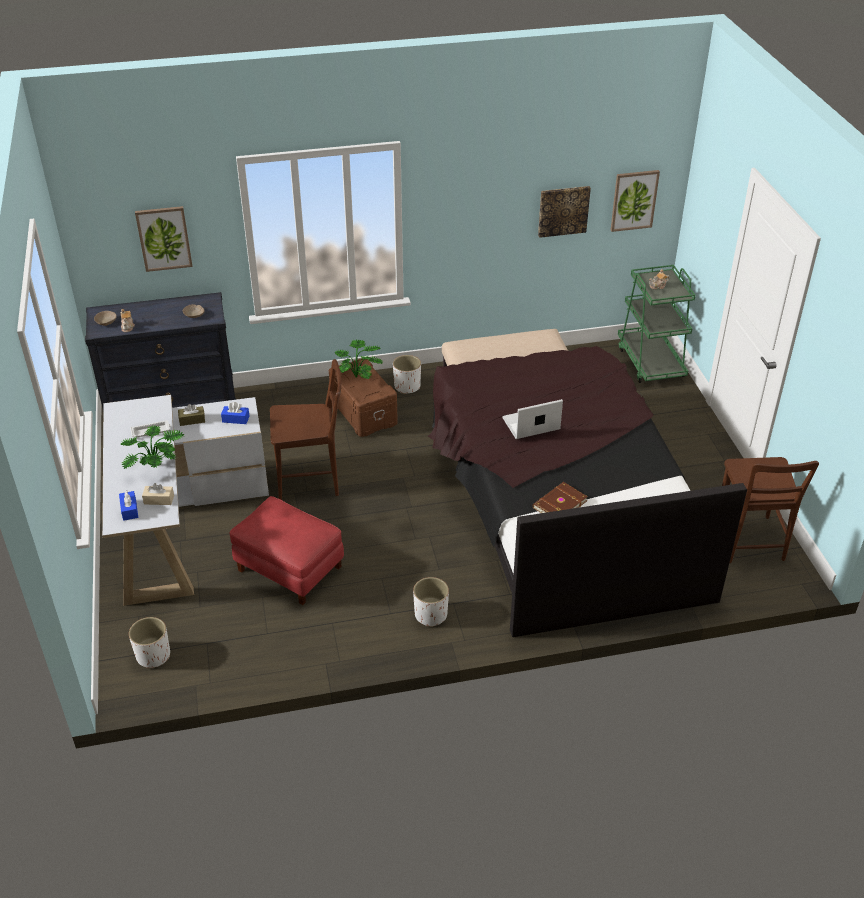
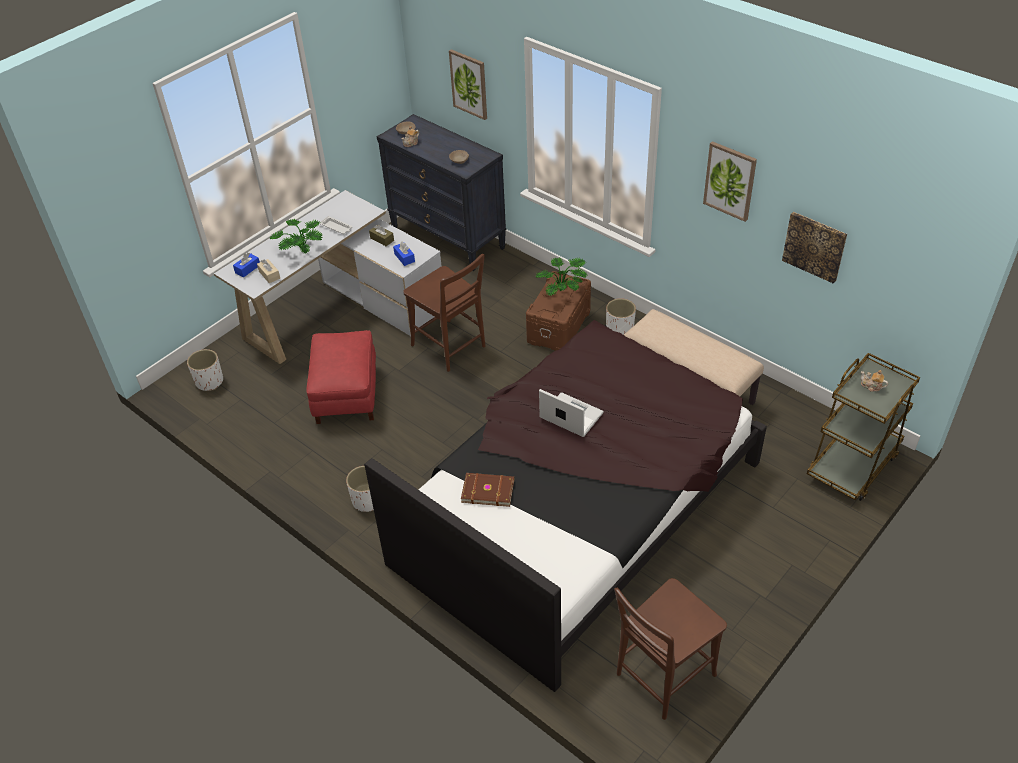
camera: 55 degrees right, 5 degrees up
picture [611,170,660,232] -> picture moved to [703,141,757,222]
green cart [618,265,696,383] -> brown cart [807,353,920,501]

